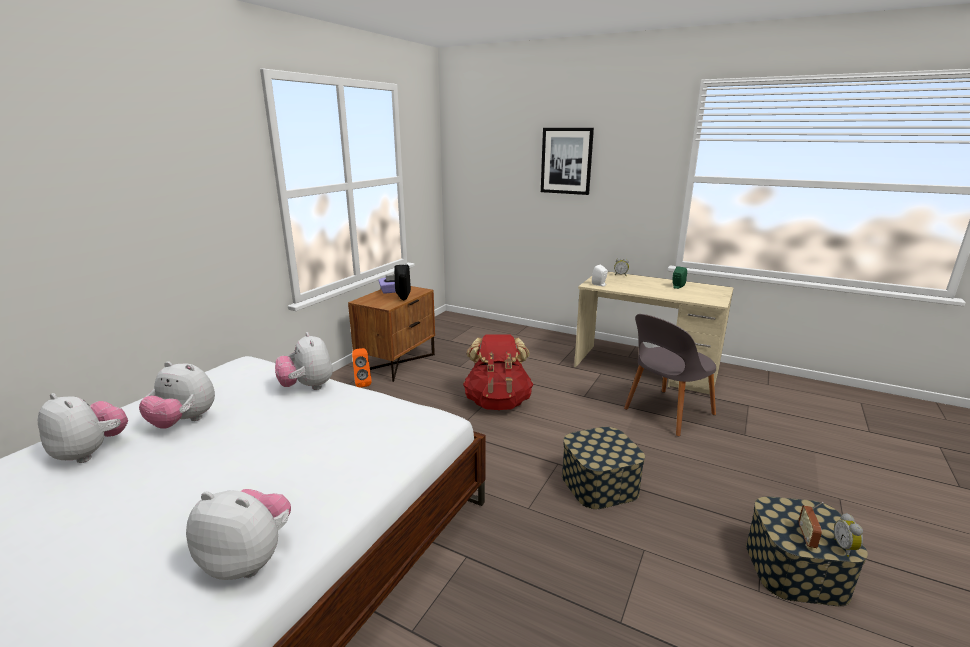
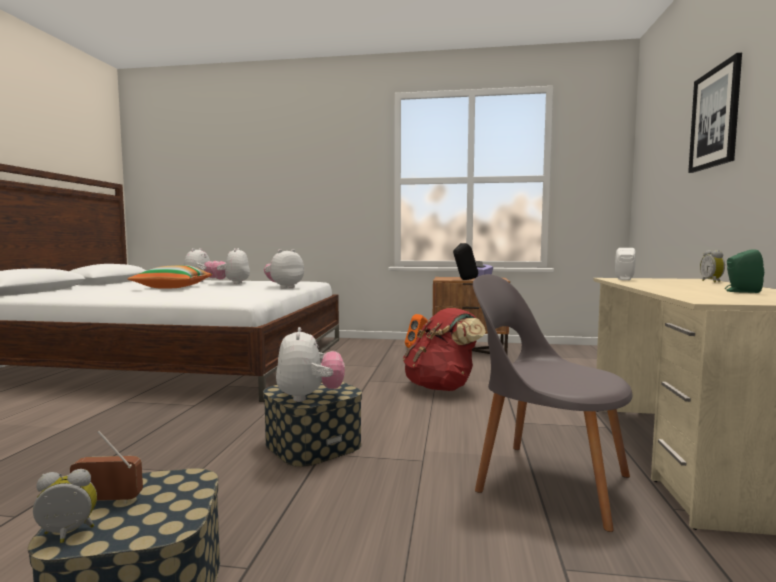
camera: 70 degrees right, 15 degrees down
plush toy [186,489,291,580] -> plush toy moved to [276,327,345,402]
none -> pillow [128,265,212,289]

